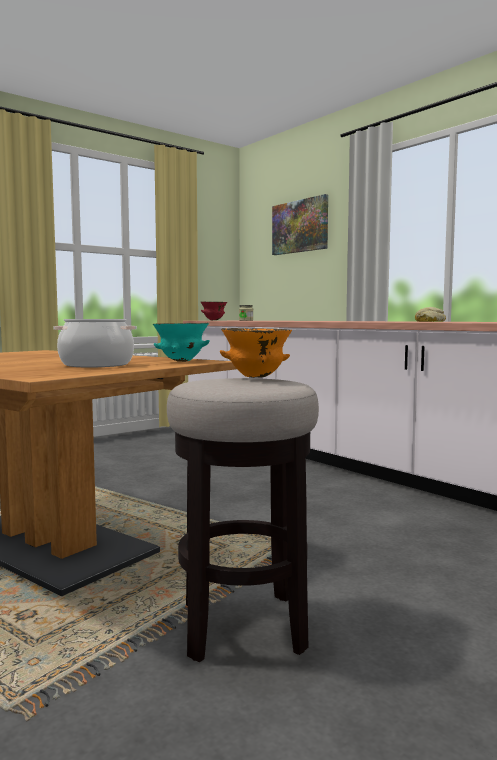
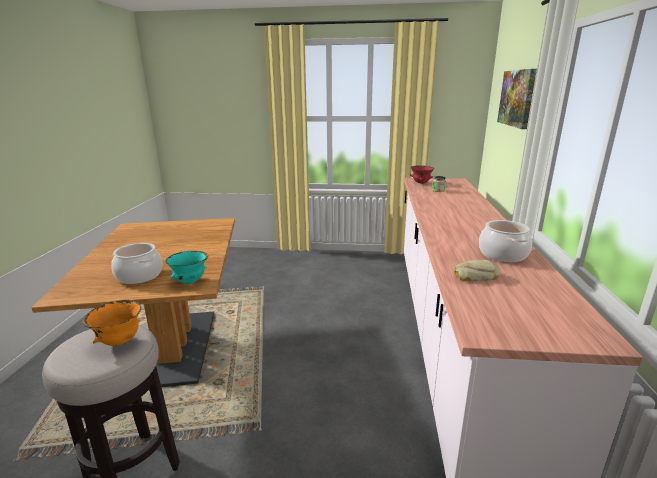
camera: 45 degrees right, 15 degrees up
none -> cooking pot [479,220,532,262]

